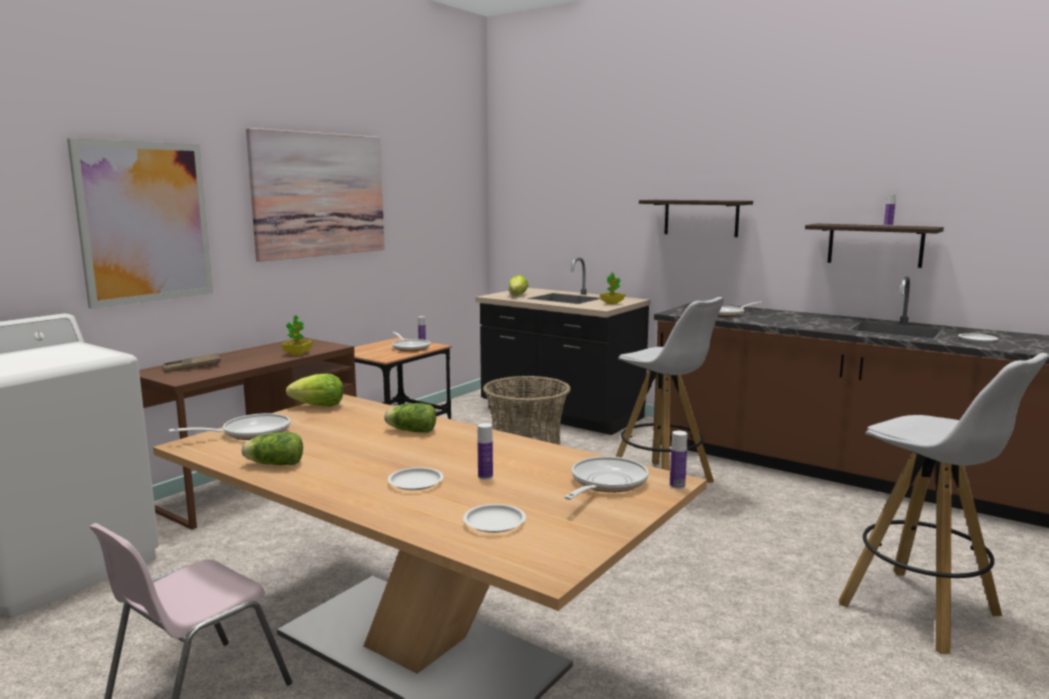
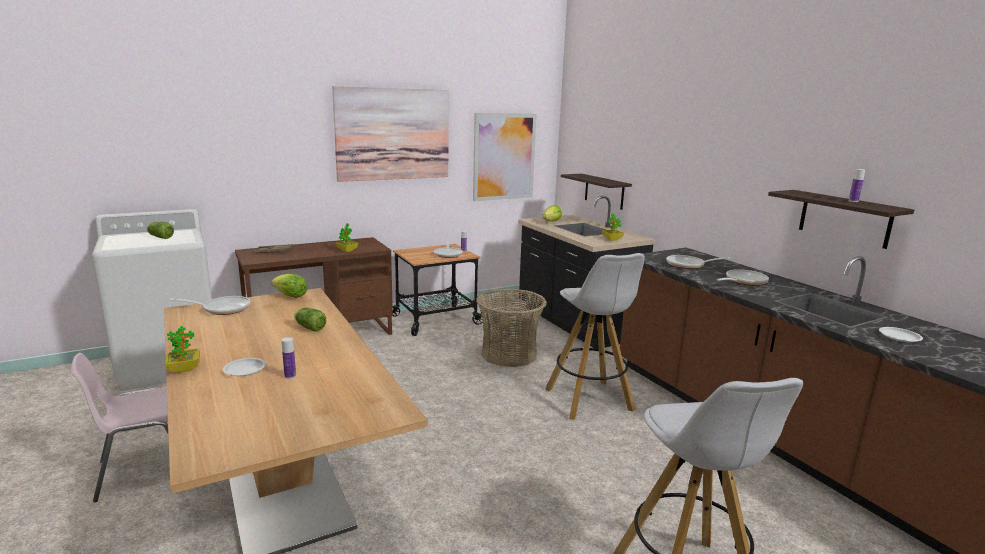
camera: 25 degrees right, 5 degrees up
picture [67,138,213,309] -> picture moved to [473,113,537,201]
lettuce [242,432,303,465] -> lettuce moved to [146,222,174,239]
white plate [463,504,526,533] -> none
frying pan [564,456,649,500] -> frying pan moved to [717,269,769,285]
shelf [639,200,753,237] -> shelf moved to [561,174,632,210]
bottle [670,431,687,489] -> none
none -> potted plant [165,326,200,373]

